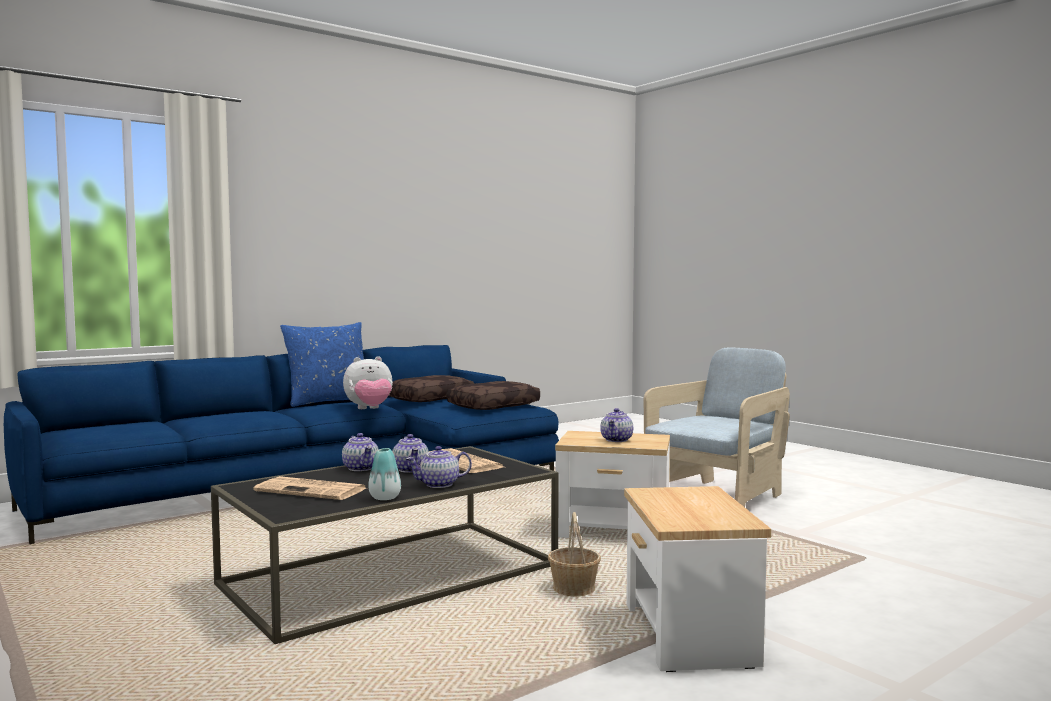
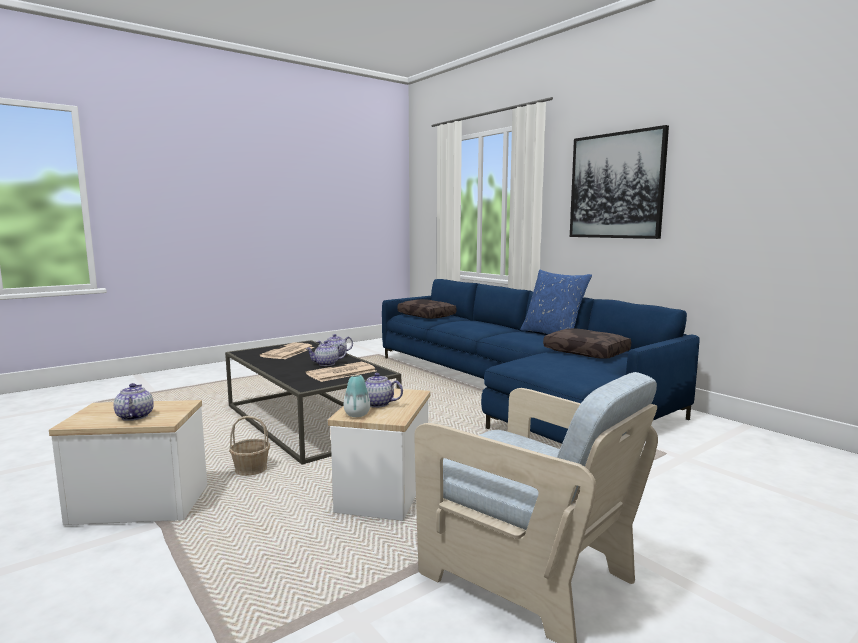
camera: 90 degrees right, 5 degrees up
plush toy [343,356,393,409] -> none
vase [368,448,401,500] -> vase moved to [344,375,370,417]
teapot [406,446,472,488] -> teapot moved to [114,383,154,421]
brown pillow [447,381,540,410] -> brown pillow moved to [397,299,457,319]
none -> picture [570,125,669,239]

